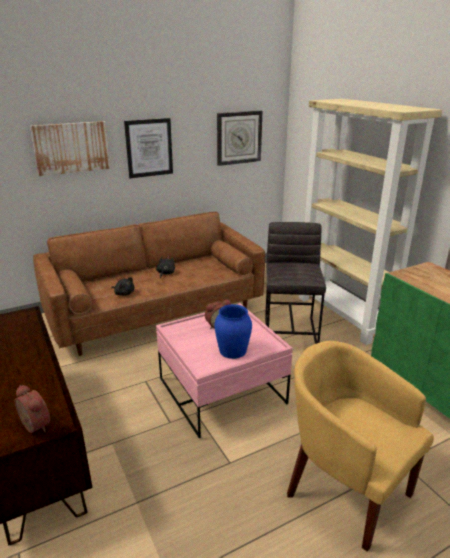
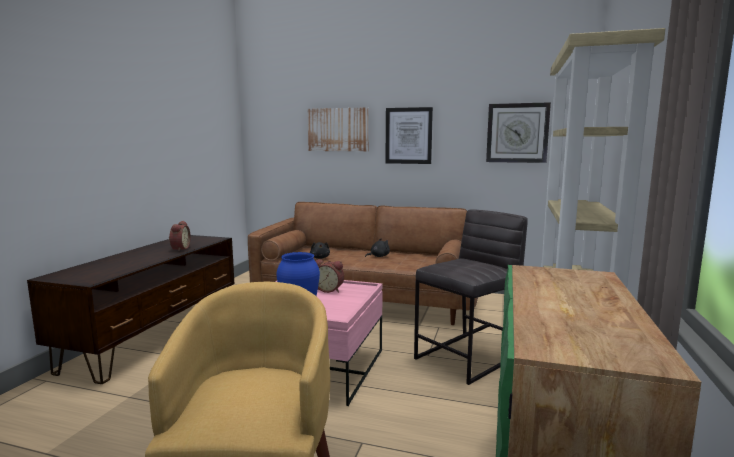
camera: 45 degrees right, 15 degrees down
alarm clock [15,385,51,433] -> alarm clock moved to [169,221,191,251]

